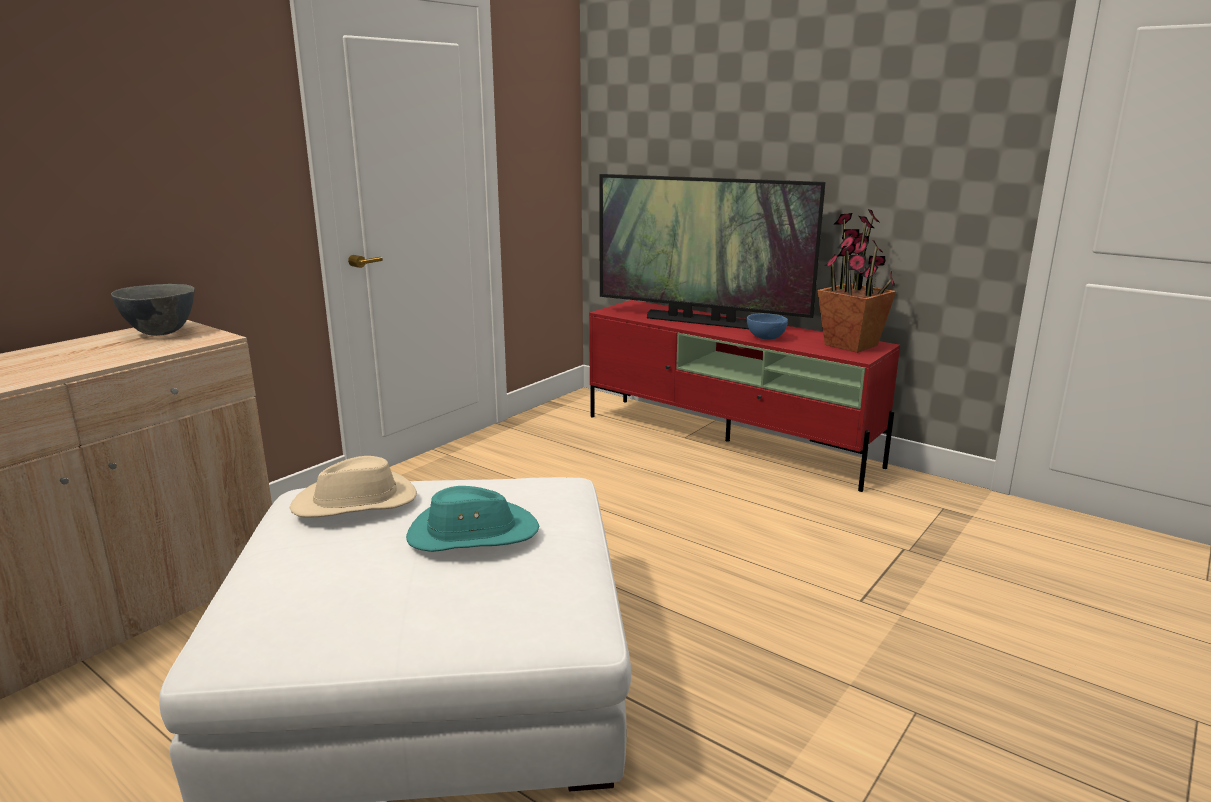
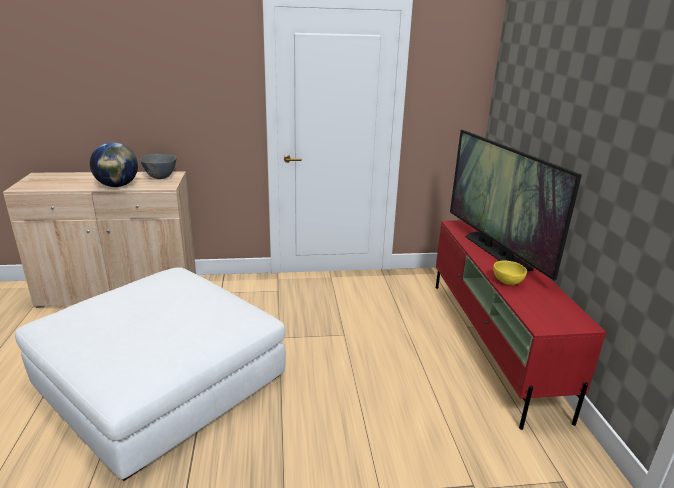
camera: 45 degrees right, 5 degrees up
beige hat [289,456,417,518] -> none
turquoise hat [406,486,539,552] -> none
blue bowl [747,313,788,339] -> yellow bowl [493,261,527,285]
potted plant [818,209,896,353] -> none
none -> globe [90,142,138,187]

